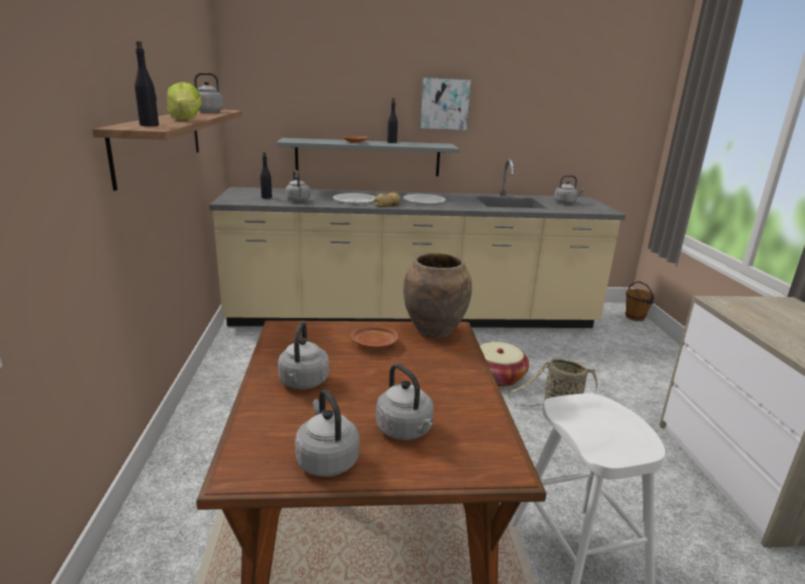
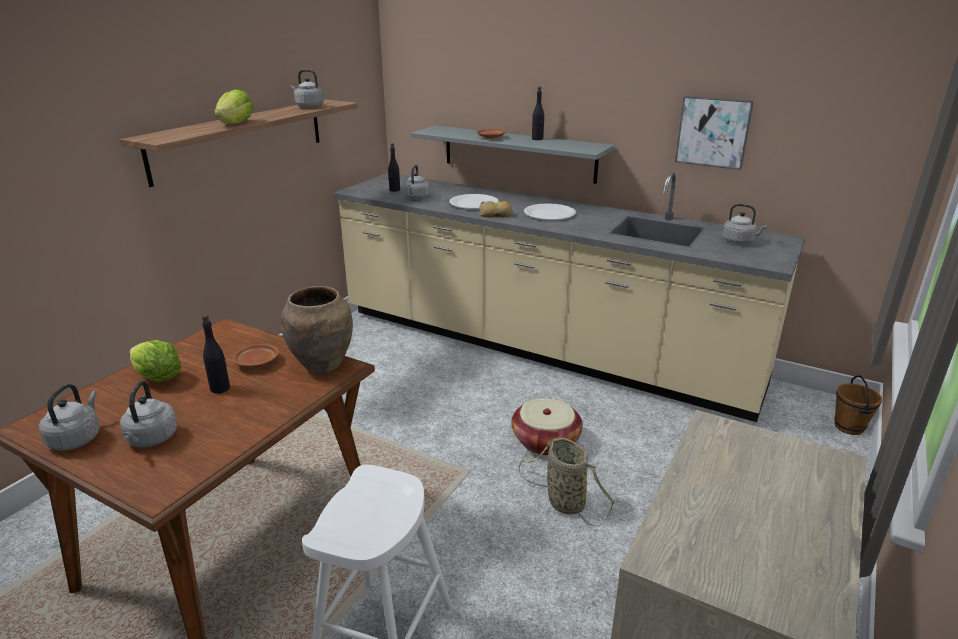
camera: 35 degrees right, 5 degrees up
black bottle [135,41,159,126] -> black bottle moved to [202,315,230,394]
grey kettle [278,322,329,389] -> lettuce [130,340,181,382]
picture [419,77,472,131] -> picture moved to [675,96,754,170]

